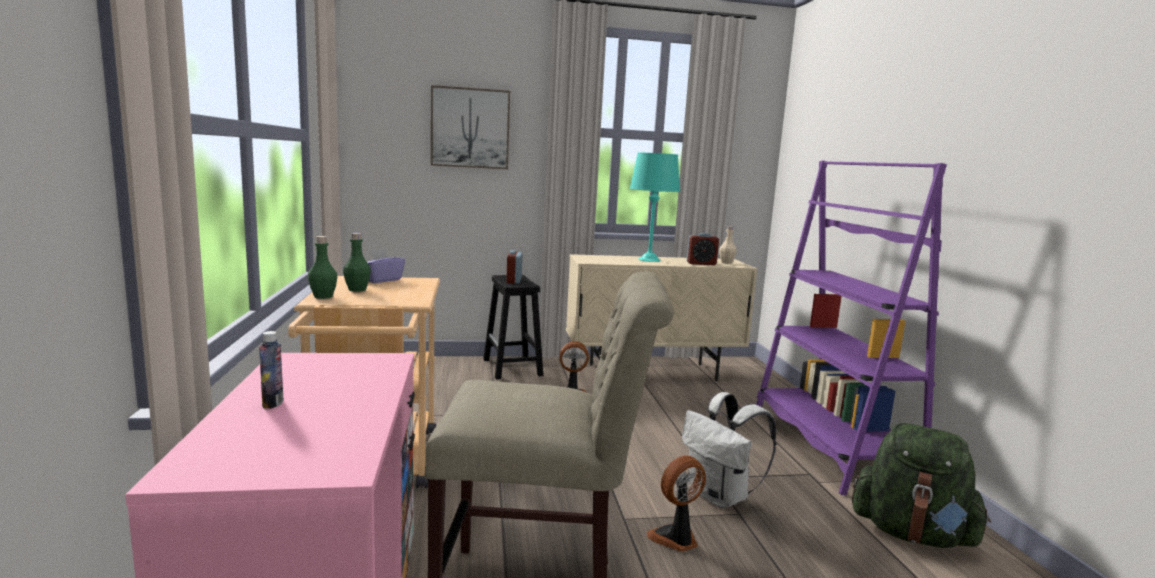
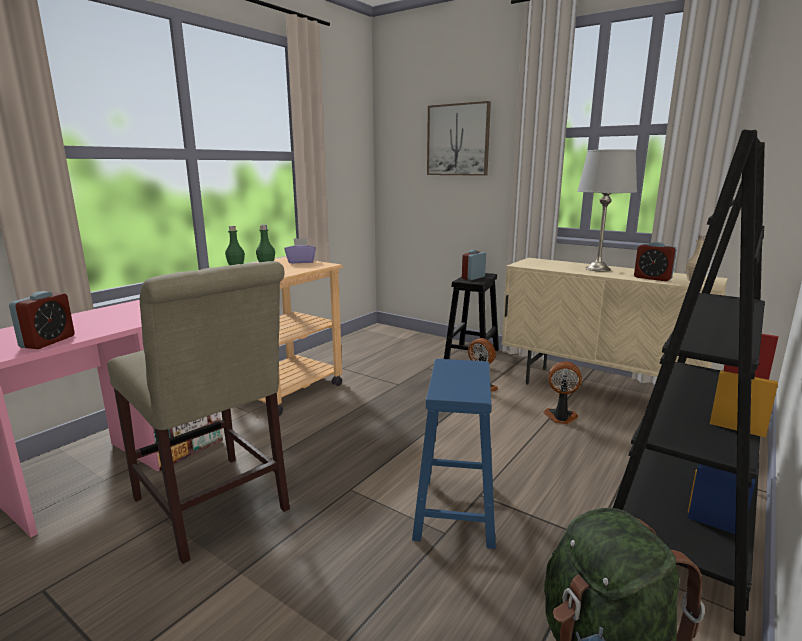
camera: 45 degrees right, 5 degrees up
bottle [259,331,284,408] -> none
turquoise table lamp [630,152,680,262] -> grey table lamp [577,149,637,271]
fan [647,456,706,552] -> fan moved to [543,362,582,424]
white backpack [682,392,776,508] -> blue stool [412,359,496,549]
purple bookcase [756,161,947,495] -> black bookcase [613,130,778,636]
none -> alarm clock [9,291,75,349]

